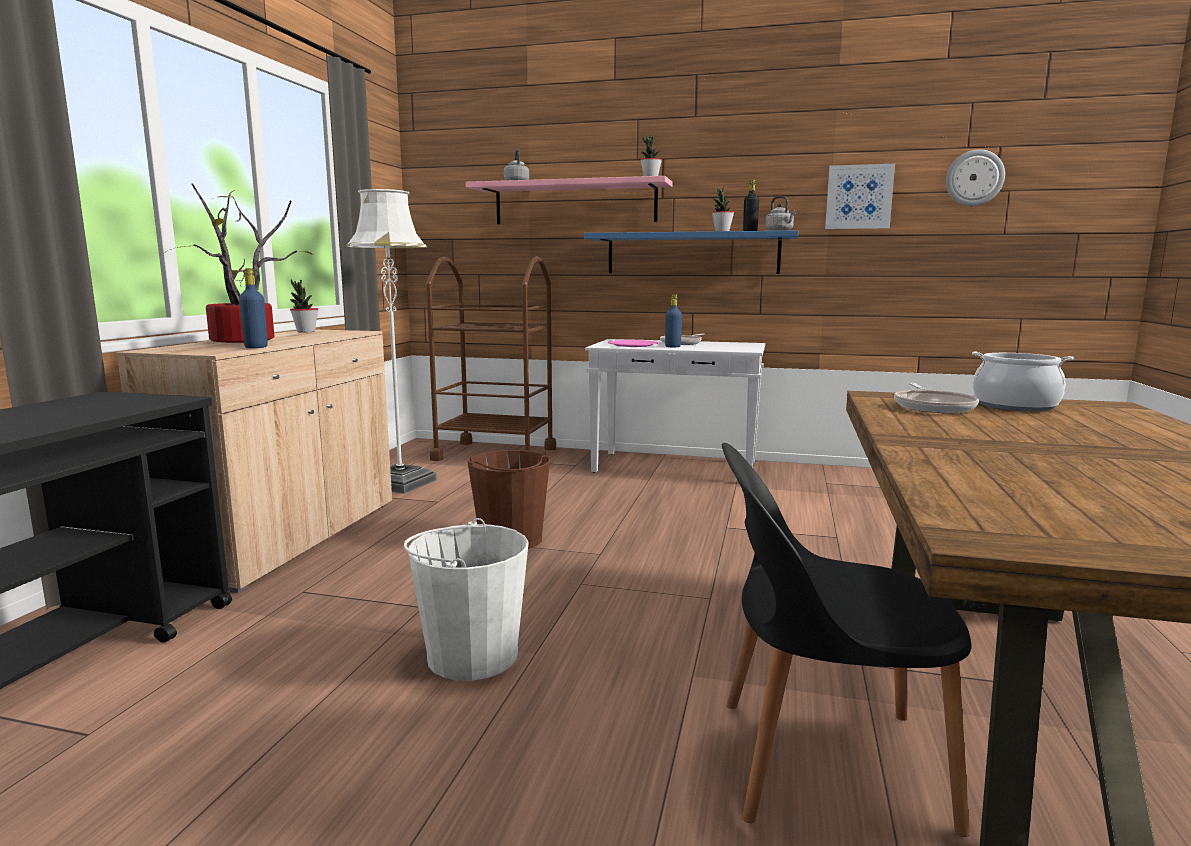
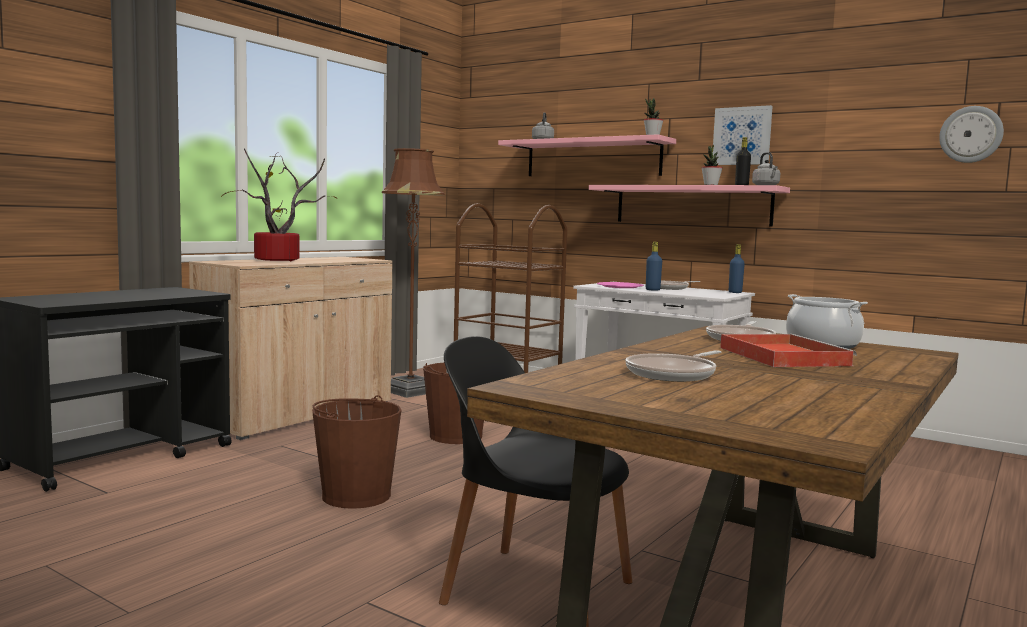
camera: 20 degrees right, 5 degrees down
blue bottle [239,268,268,348] -> blue bottle moved to [729,244,745,293]
potted plant [290,280,318,333] -> none
white floor lamp [346,189,437,494] -> brown floor lamp [382,148,445,398]
white bucket [404,518,529,681] -> brown bucket [312,395,401,509]
blue shelf [584,231,798,274] -> pink shelf [589,185,790,227]
picture [825,164,895,229] -> picture moved to [713,105,773,165]
none -> frying pan [625,350,721,382]
none -> red tray [720,334,857,367]

